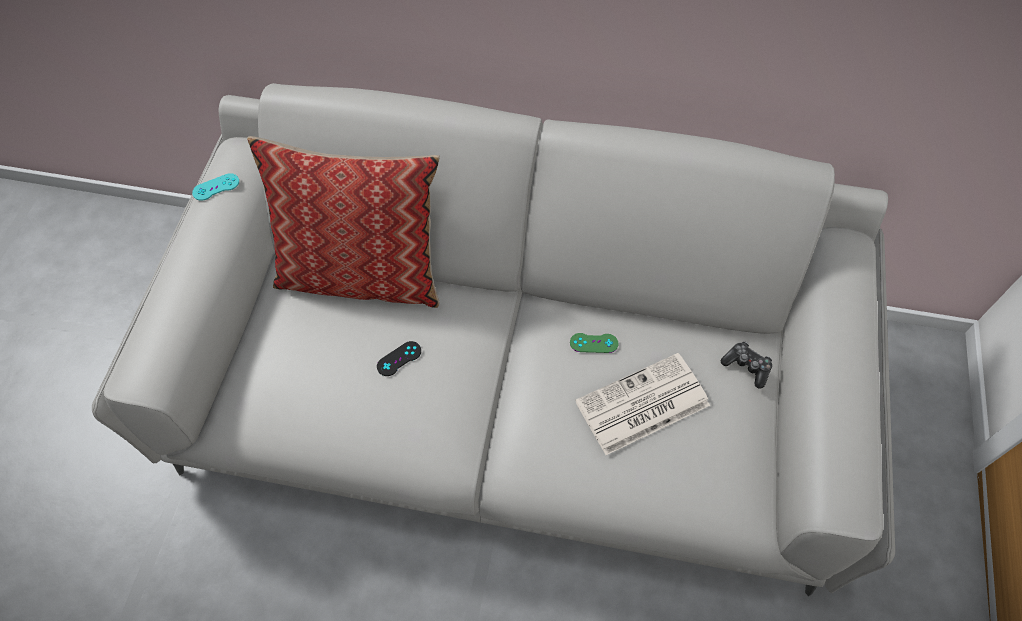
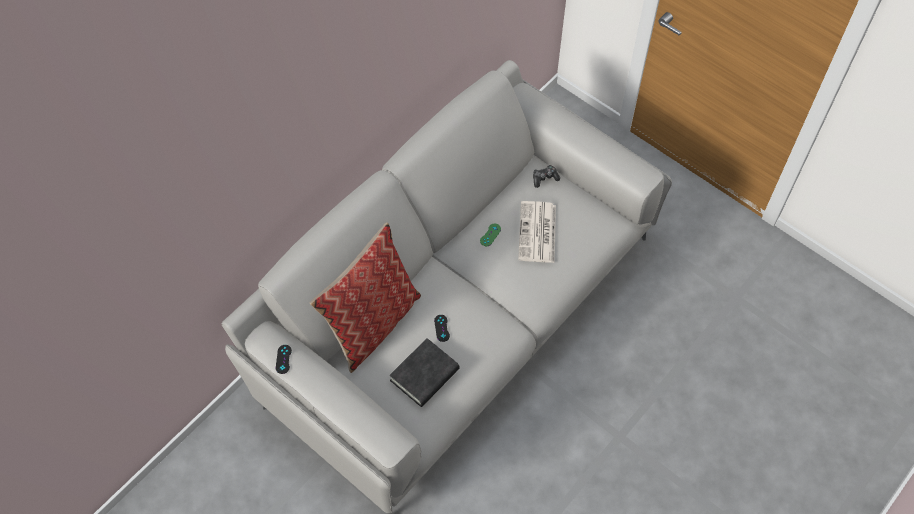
camera: 60 degrees left, 0 degrees up
turquoise game controller [192,173,239,201] -> black game controller [276,345,292,374]
none -> black book [389,338,459,407]

